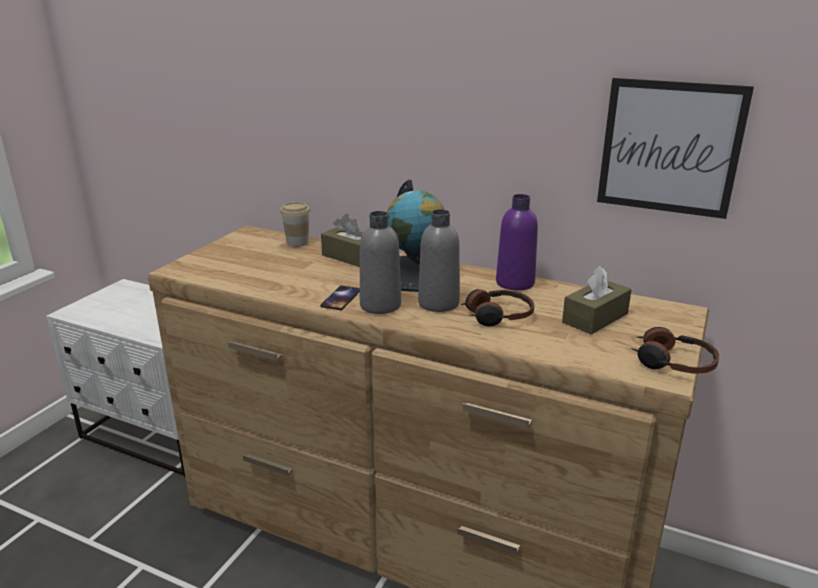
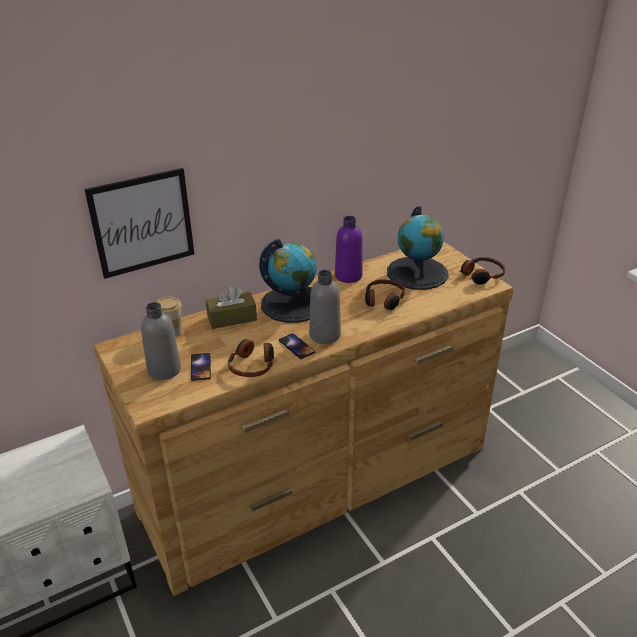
camera: 55 degrees left, 10 degrees up
grey bottle [418,209,460,312] -> grey bottle moved to [141,302,181,380]
brown tissue box [562,266,632,335] -> globe [387,206,449,290]
picture [597,78,754,219] -> picture moved to [84,168,194,279]
none -> phone [191,353,211,381]
none -> headphones [228,339,274,377]

